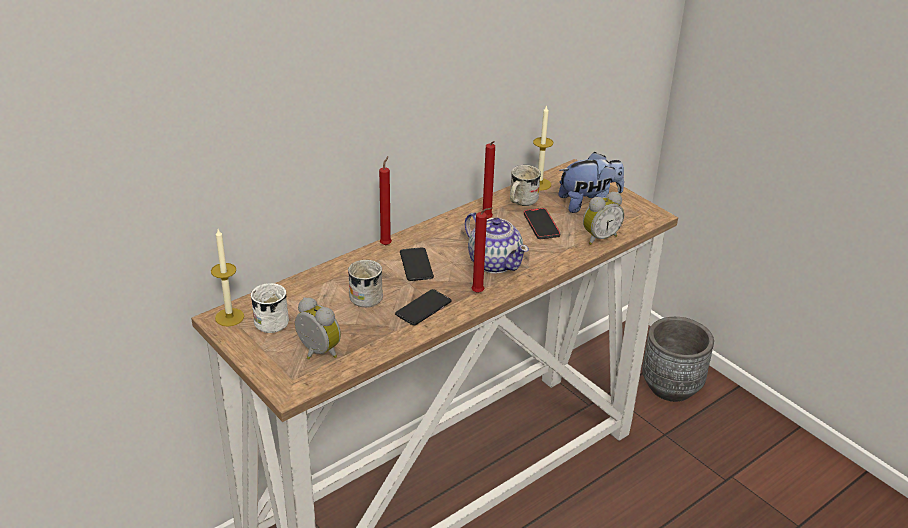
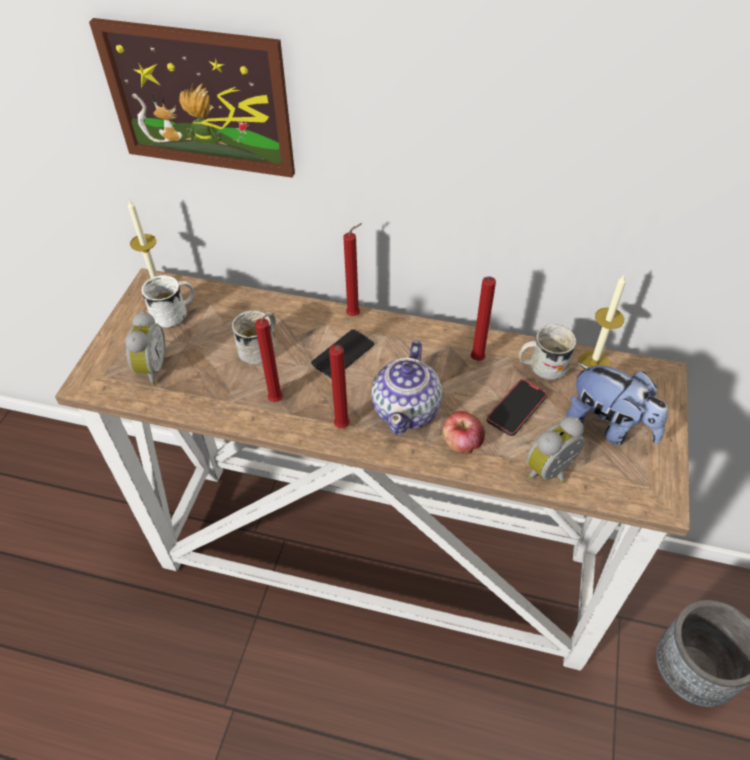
camera: 55 degrees right, 15 degrees up
phone [395,289,452,325] -> red candle [255,313,283,402]
alarm clock [583,192,624,245] -> alarm clock turned 120 degrees clockwise [527,416,584,484]
none -> picture [89,18,295,178]
none -> apple [442,411,485,455]

